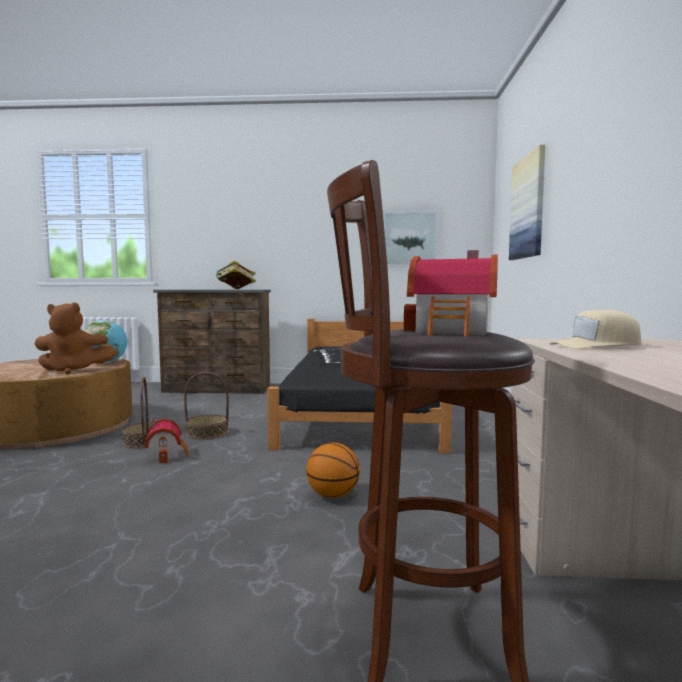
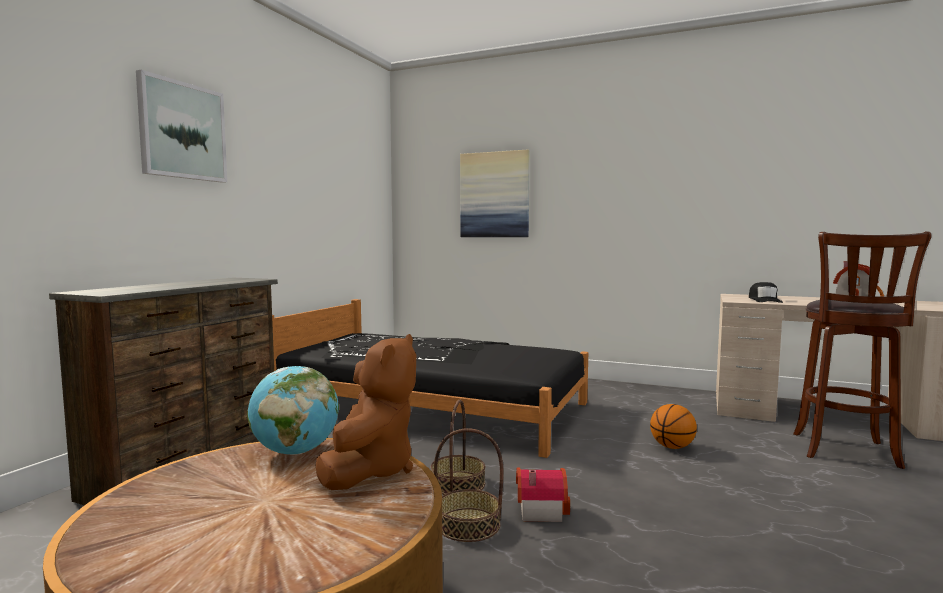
camera: 70 degrees left, 0 degrees up
book [216,260,256,289] -> none
picture [383,211,438,267] -> picture moved to [136,70,227,183]
beige cap [549,310,641,349] -> black cap [749,282,783,303]

